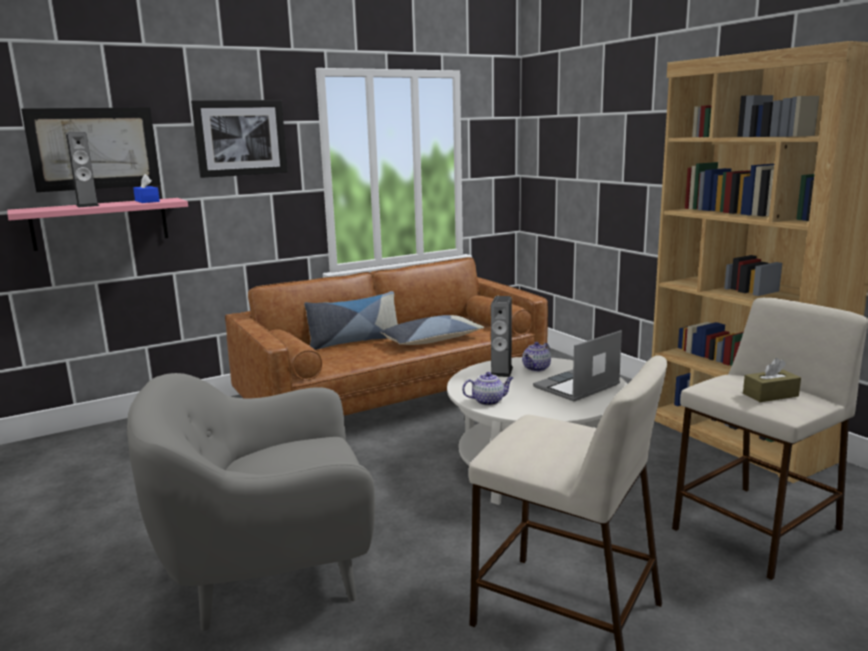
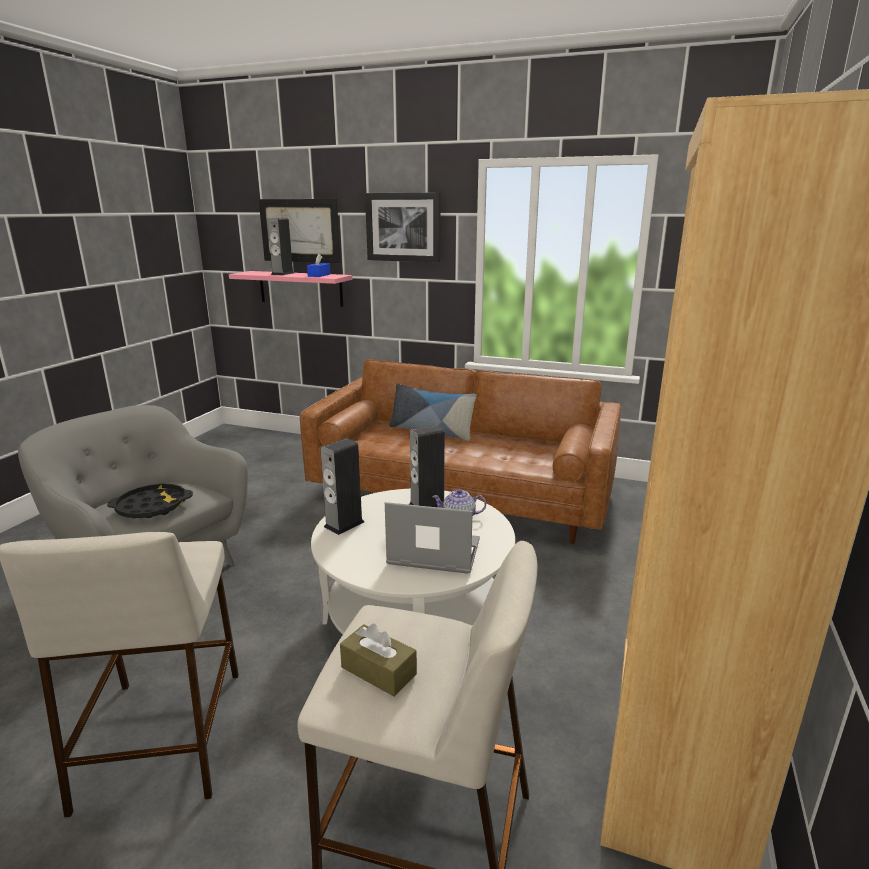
camera: 50 degrees right, 5 degrees up
pillow [380,315,484,345] -> none
teapot [462,372,513,406] -> speaker [321,438,364,535]
none -> black tray [107,484,193,518]

